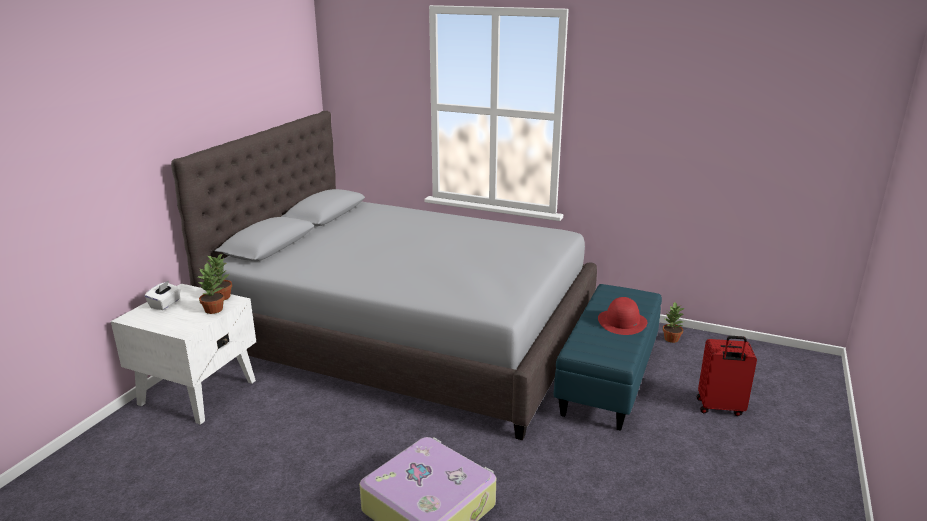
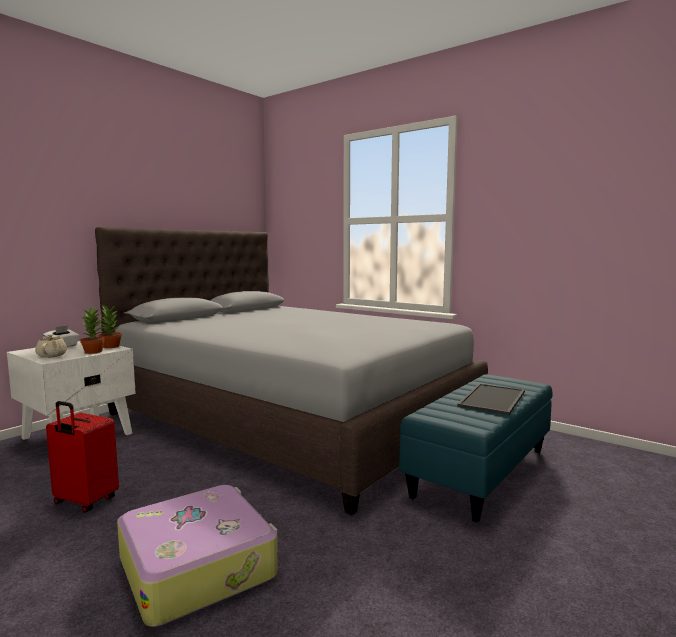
camera: 15 degrees right, 15 degrees down
red hat [598,297,647,335] -> tray [457,383,525,415]
potted plant [663,302,685,343] -> none
red suitcase [697,336,757,416] -> red suitcase moved to [46,401,119,512]
none -> beige teapot [35,335,67,358]

